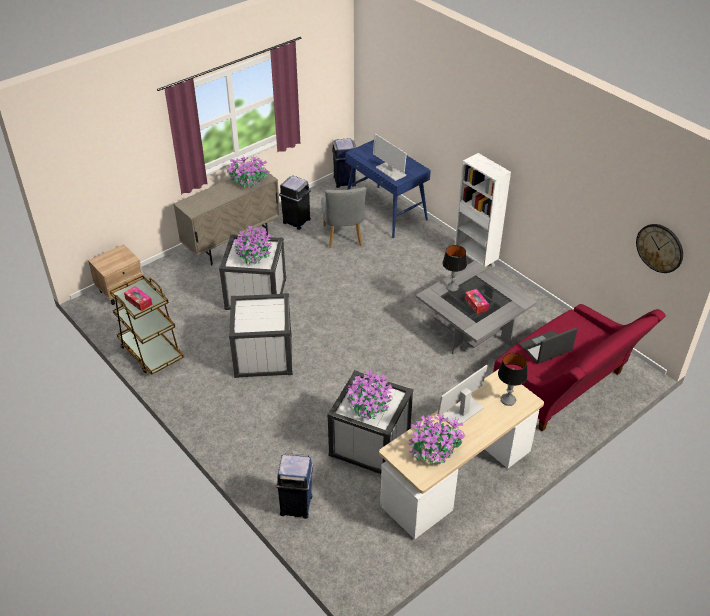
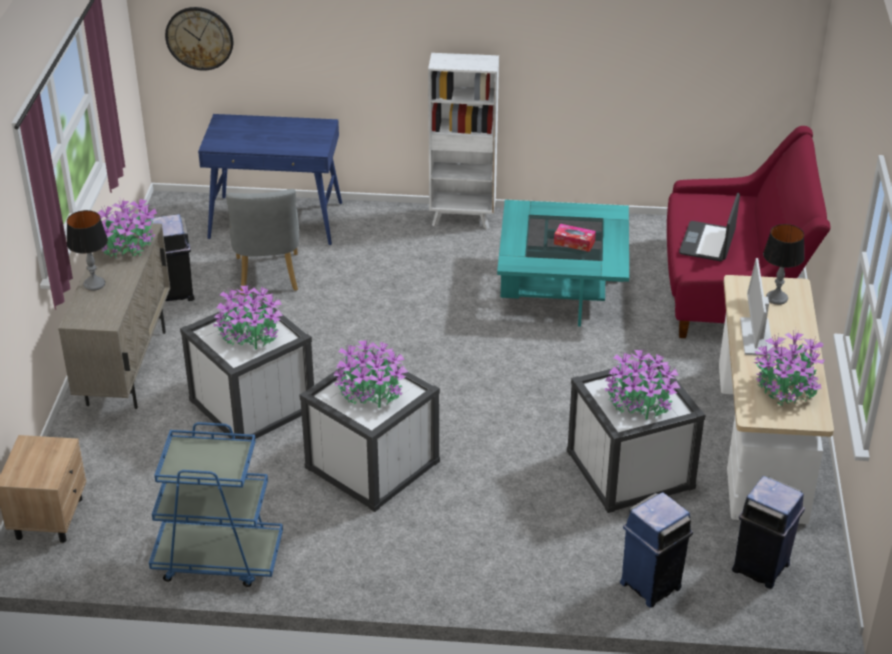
camera: 45 degrees left, 5 degrees down
brown cart [110,275,184,375] -> blue cart [149,422,283,587]
tissue box [124,286,153,311] -> none
grey chair [321,187,366,249] -> grey chair turned 45 degrees clockwise [226,189,299,295]
blue trash can [332,138,356,188] -> blue trash can moved to [732,476,805,589]
monitor [373,133,407,181] -> none
grey coffee table [416,260,537,354] -> turquoise coffee table [497,200,629,327]
table lamp [442,245,467,292] -> table lamp moved to [67,210,108,291]
wall clock [636,224,683,273] -> wall clock moved to [165,7,233,71]
none -> potted plant [334,340,408,408]

